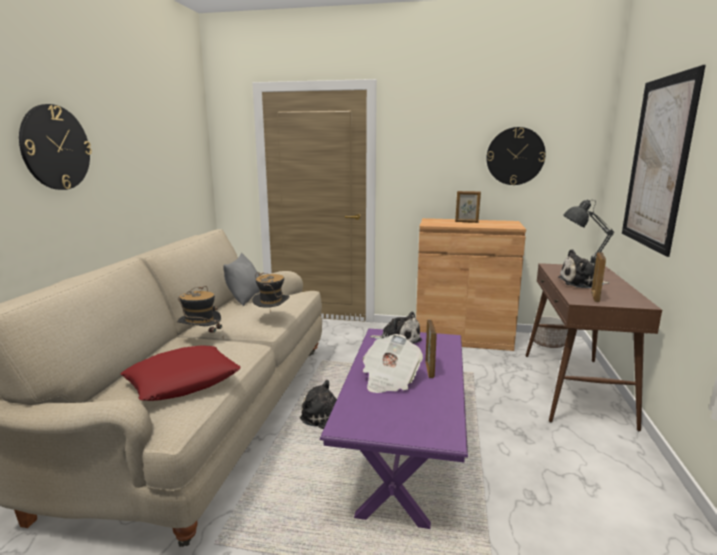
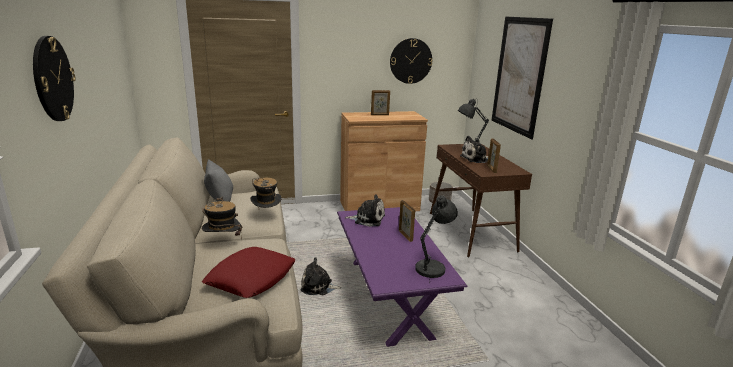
camera: 25 degrees left, 5 degrees up
newspaper [363,334,423,393] -> none
none -> grey table lamp [415,195,458,284]

